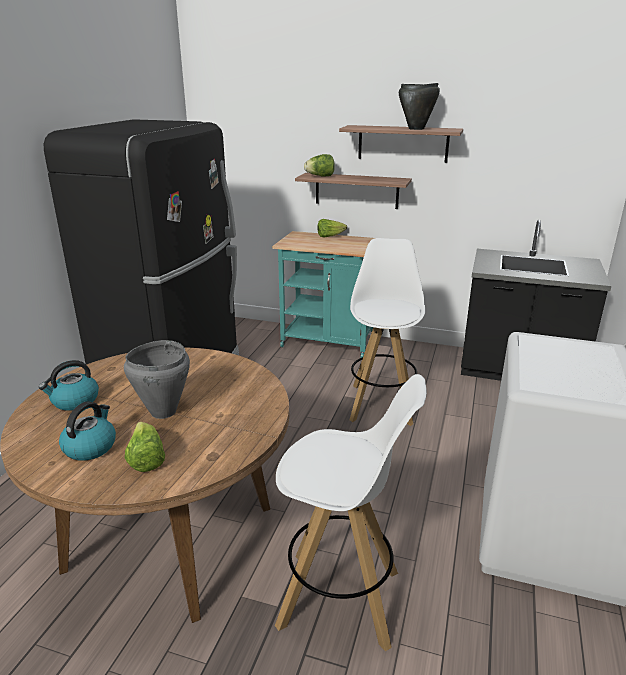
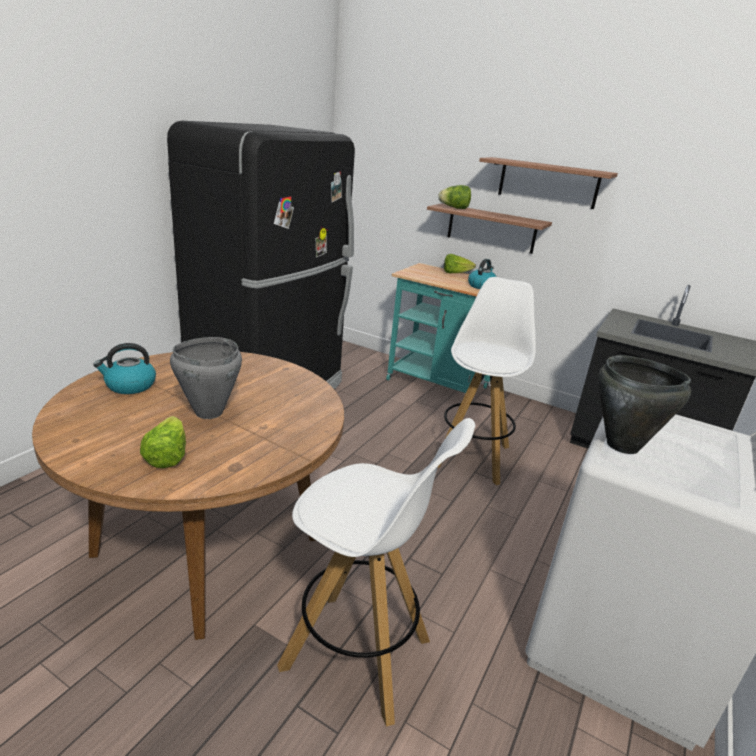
camera: 10 degrees right, 0 degrees up
kettle [59,401,116,461] -> kettle moved to [468,259,497,289]
black cooking pot [399,83,440,130] -> black cooking pot moved to [598,355,691,454]

